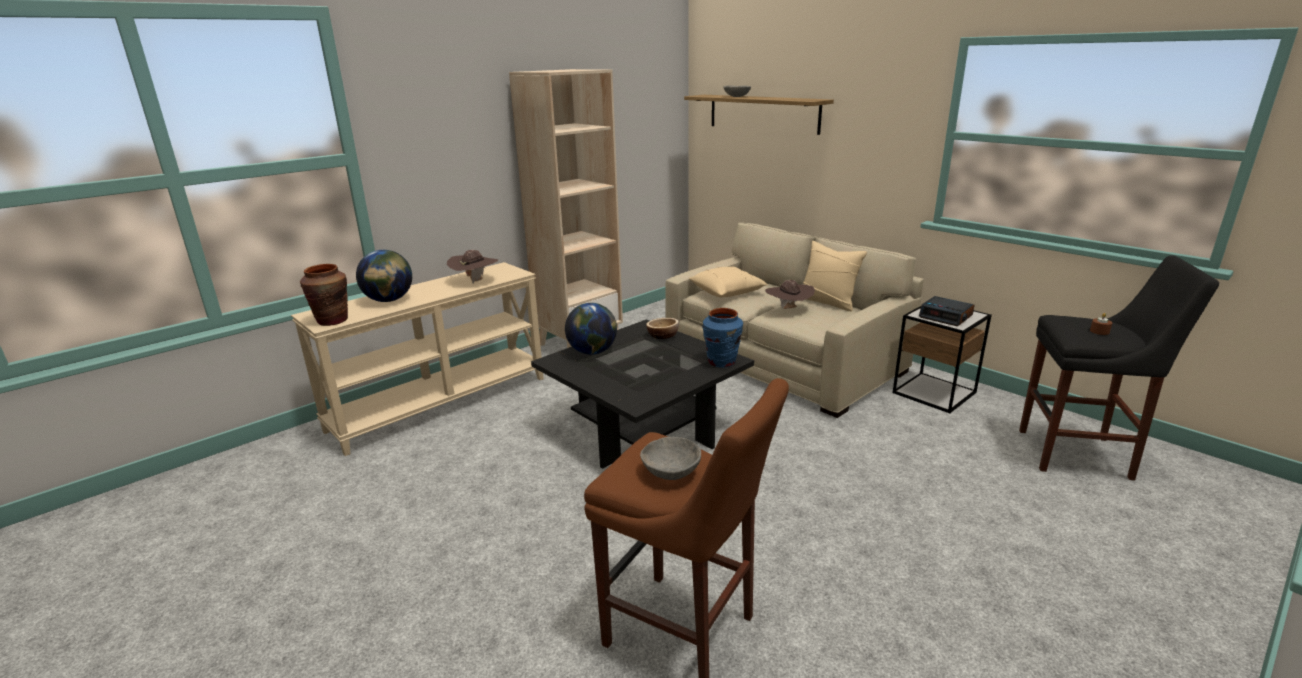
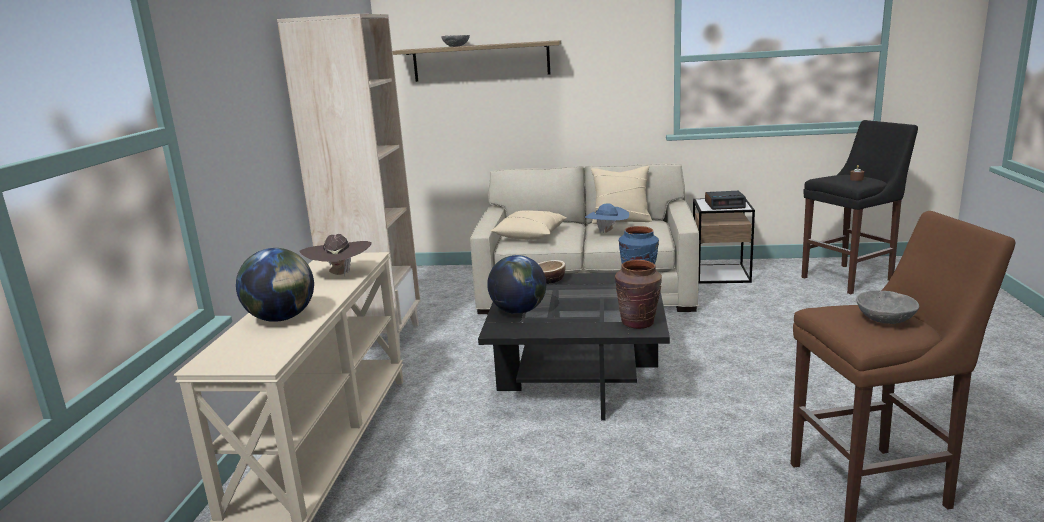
camera: 40 degrees left, 5 degrees down
brown vase [300,264,348,326] -> brown vase moved to [615,260,662,329]
brown hat [765,280,815,309] -> blue hat [585,204,629,233]

